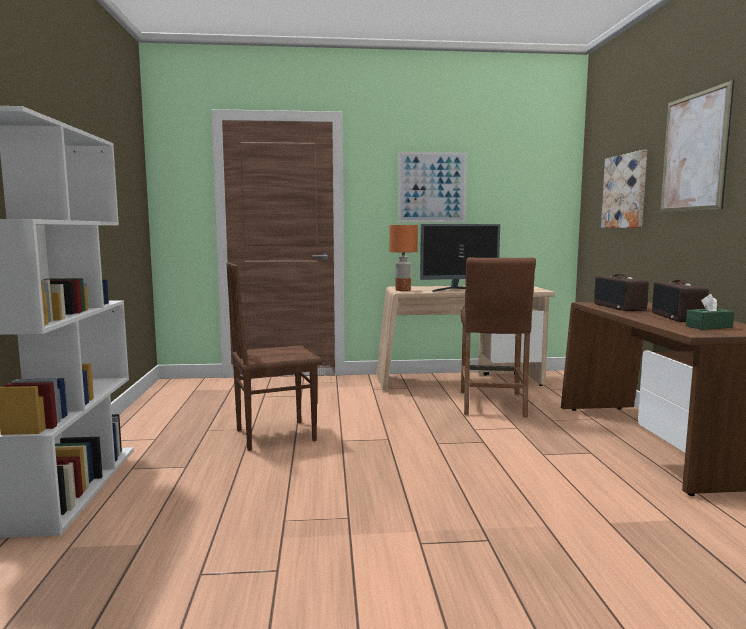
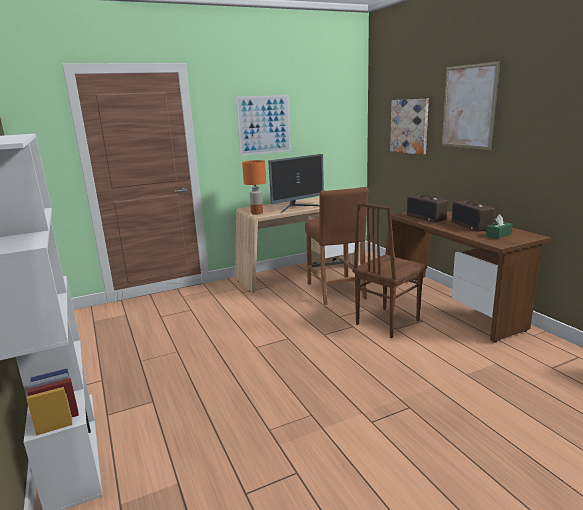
camera: 20 degrees left, 10 degrees up
brown chair [226,262,322,451] -> brown chair moved to [352,203,427,338]

